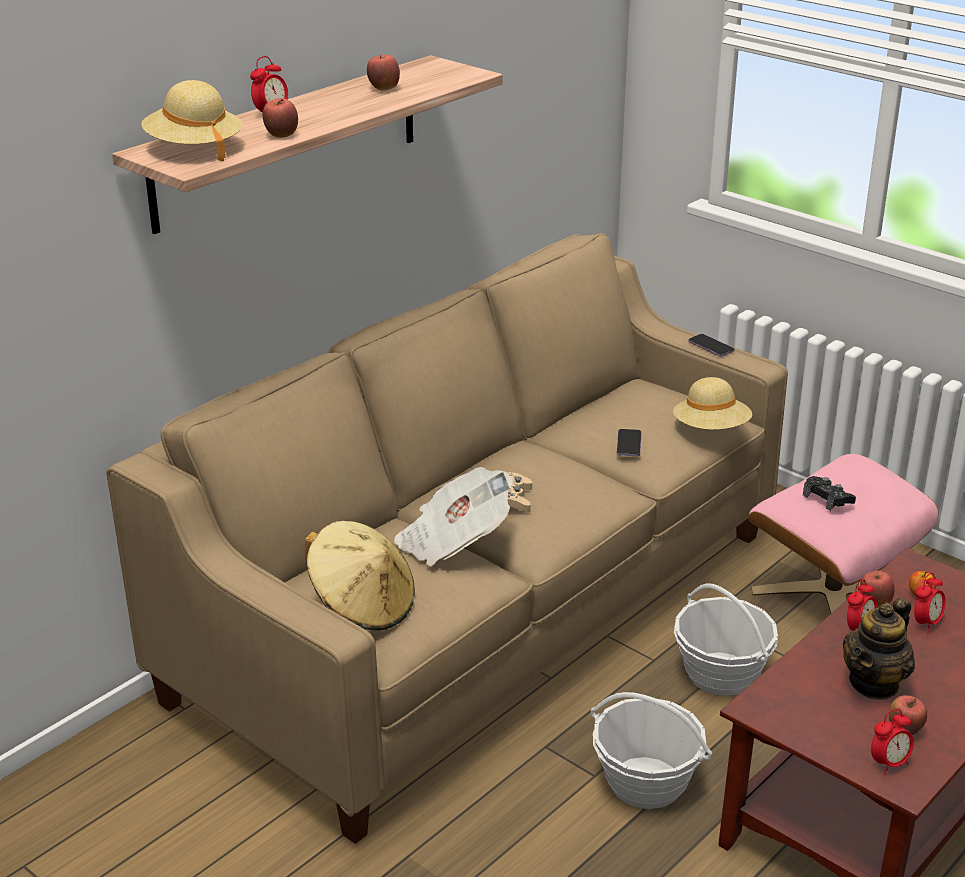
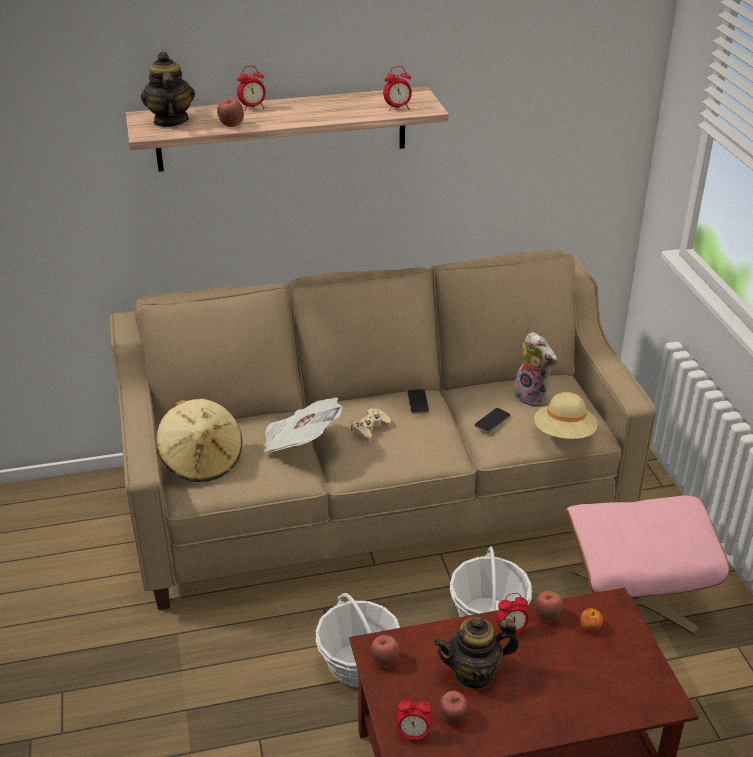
camera: 35 degrees right, 5 degrees up
beige hat [141,80,243,161] -> teapot [141,51,195,127]
apple [367,54,400,90] -> apple moved to [370,635,399,668]
phone [688,334,734,357] -> phone moved to [407,389,429,414]
black game controller [803,476,856,511] -> none
alarm clock [914,573,946,632] -> alarm clock moved to [383,66,412,111]
none -> plush toy [513,332,557,407]

